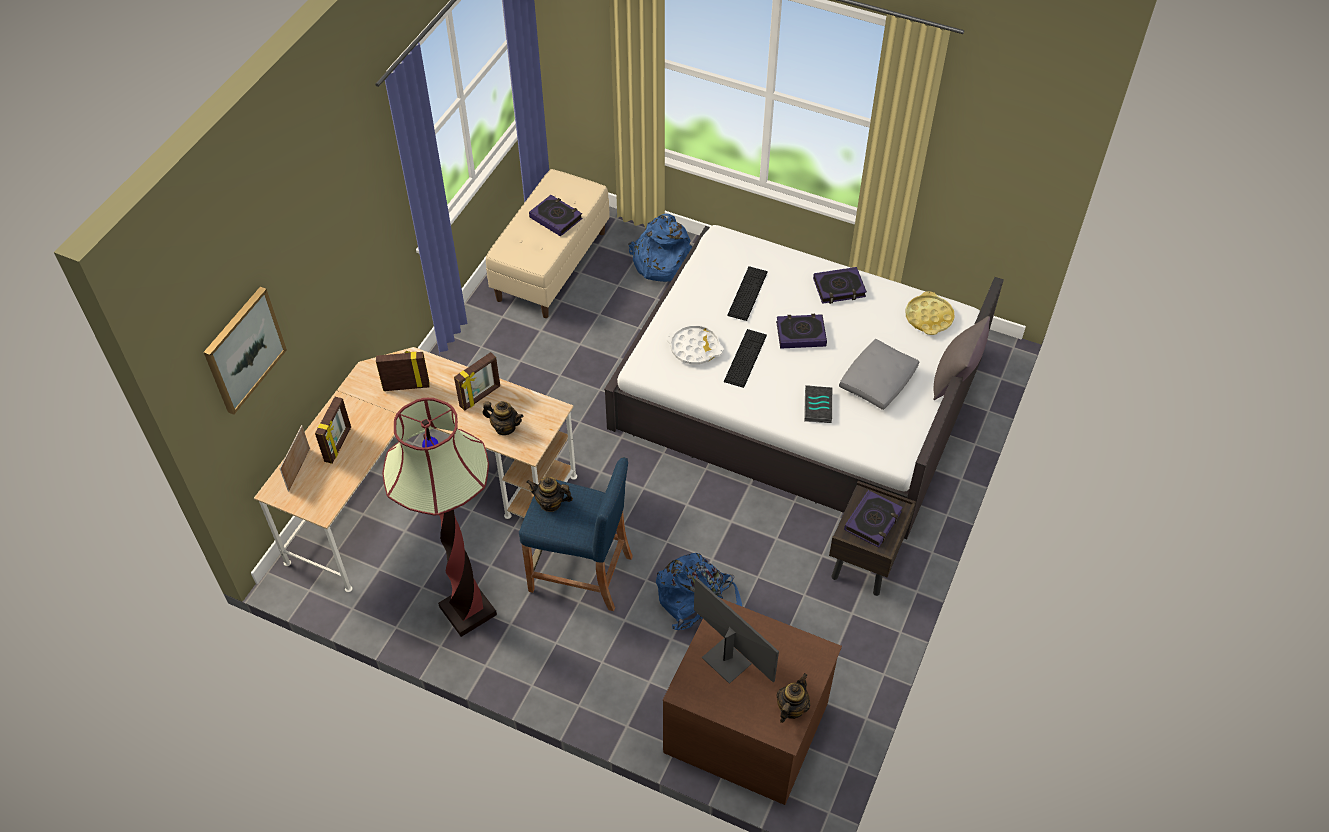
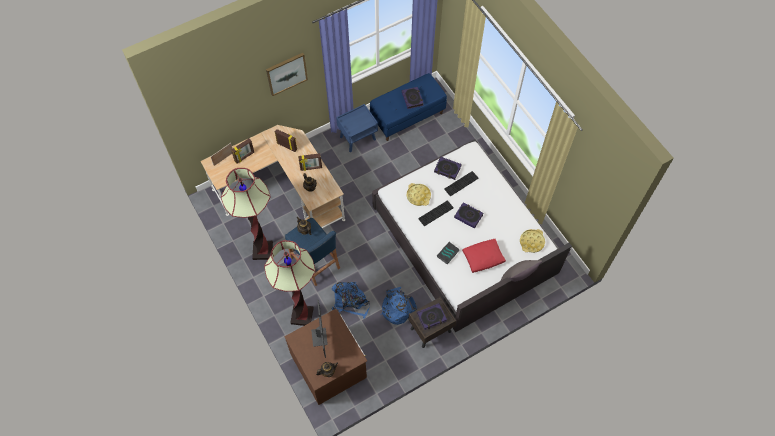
camera: 35 degrees right, 10 degrees up
picture [204,287,287,415] -> picture moved to [266,53,308,96]
beige bench [486,169,610,318] -> blue bench [370,73,447,141]
blue backpack [628,214,693,282] -> blue backpack moved to [380,287,417,325]
white tray [667,325,724,364] -> yellow tray [407,183,431,206]
book [813,267,867,304] -> book moved to [434,157,462,180]
grey pillow [839,339,919,410] -> red pillow [462,239,506,273]
none -> floor lamp [264,240,316,326]
none -> blue nightstand [336,104,378,152]

